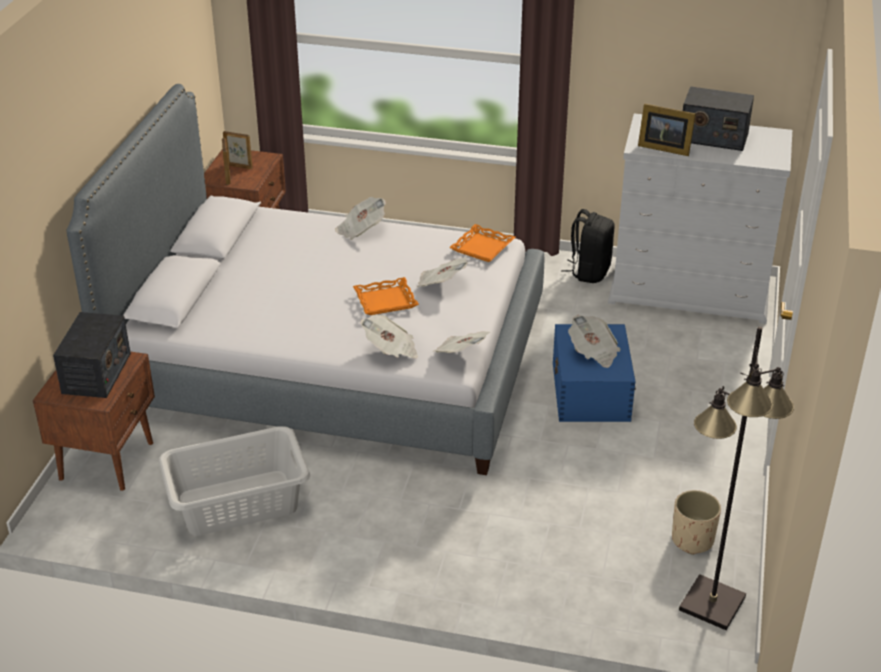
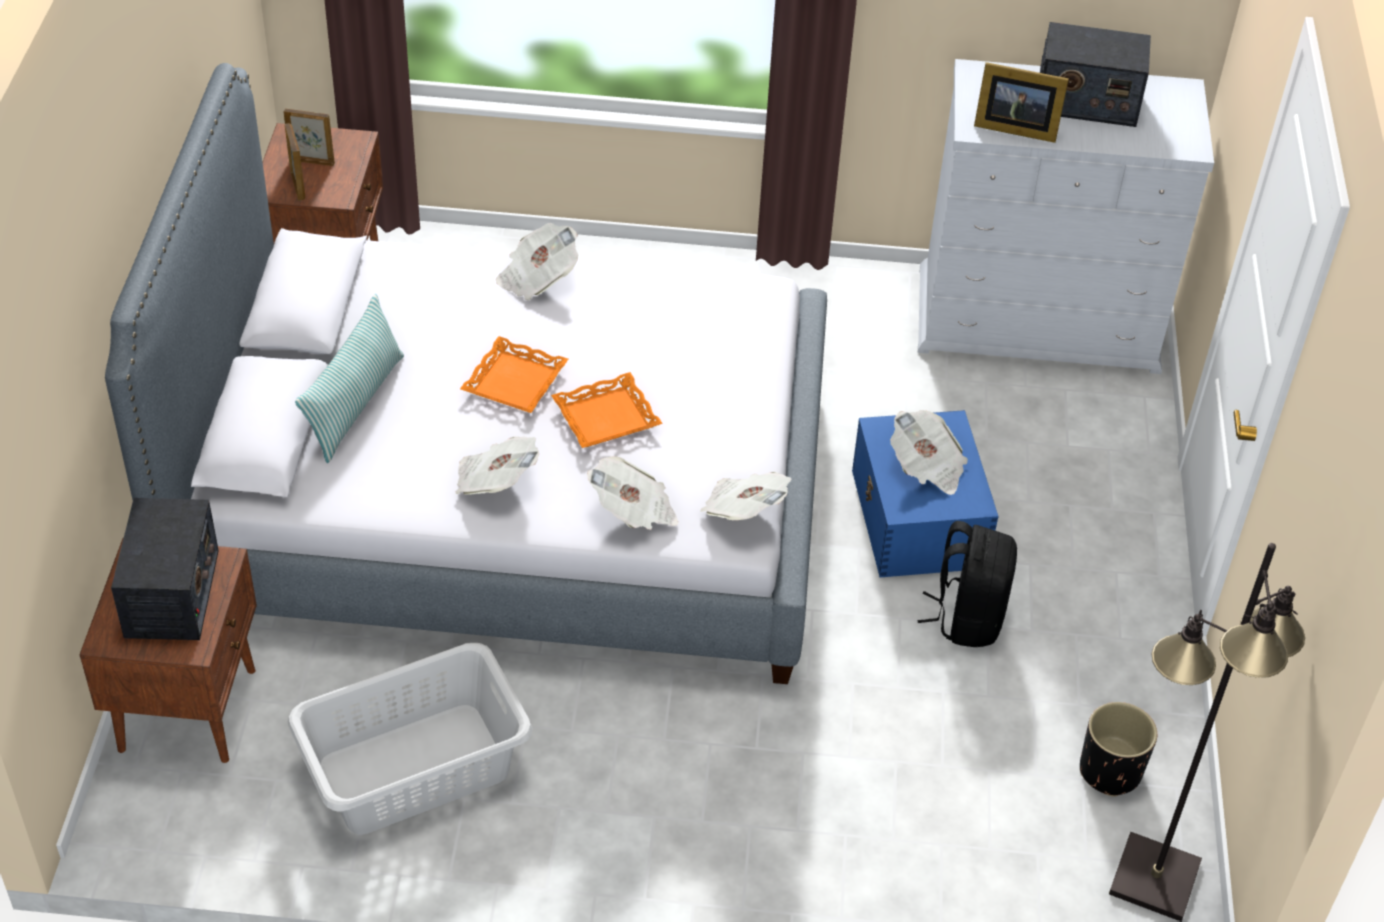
camera: 10 degrees left, 10 degrees up
newspaper [417,257,468,287] -> newspaper moved to [456,436,539,495]
orange tray [449,224,515,262] -> orange tray moved to [460,336,568,413]
black backpack [561,209,615,283] -> black backpack moved to [918,521,1017,647]
beige planter [672,490,721,555] -> black planter [1080,702,1157,797]
none -> pillow [295,294,404,463]

